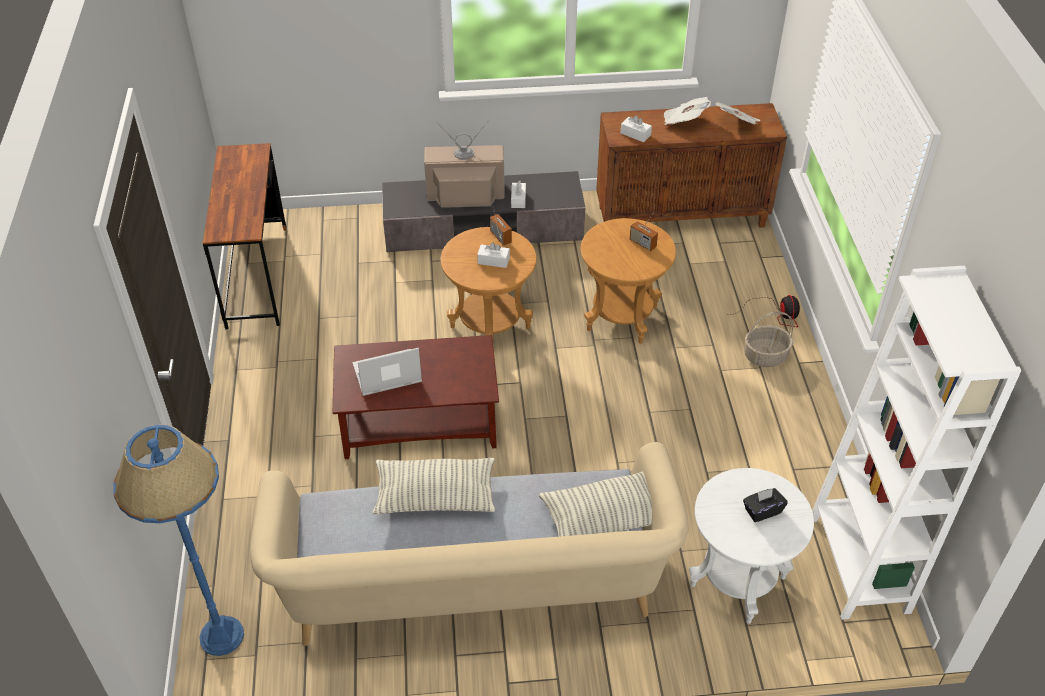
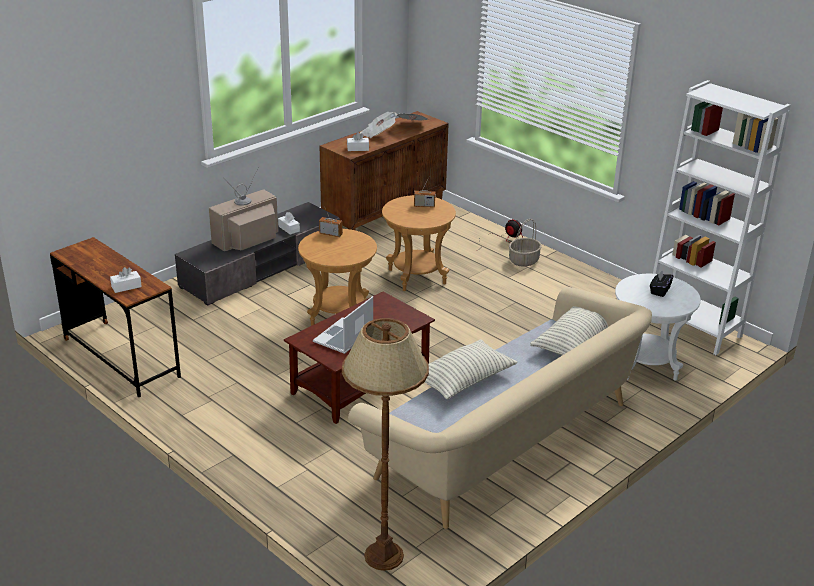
camera: 40 degrees left, 15 degrees down
blue floor lamp [113,424,244,656] -> brown floor lamp [342,318,429,571]
white tissue box [477,243,510,268] -> white tissue box moved to [110,267,142,293]

